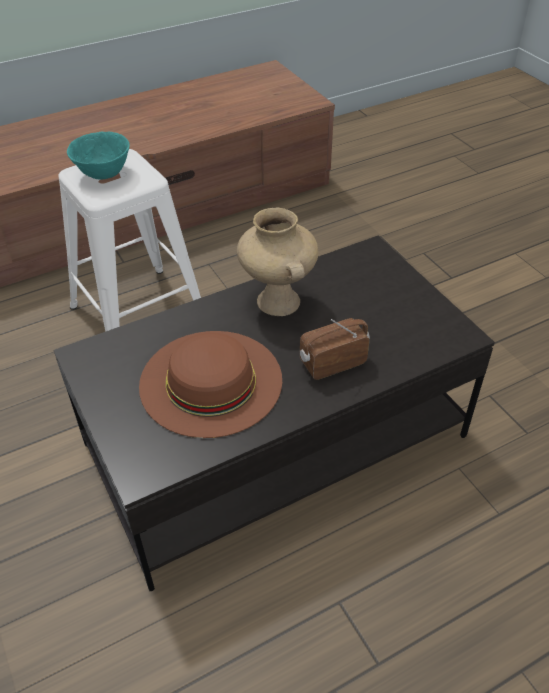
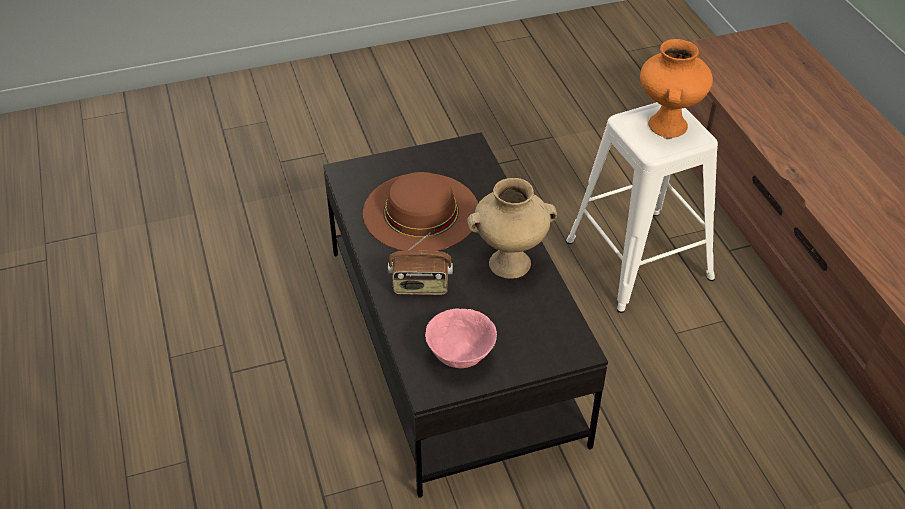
camera: 100 degrees right, 0 degrees up
turquoise bowl [67,132,130,179] -> orange vase [640,39,713,138]
radio [300,318,370,380] -> radio turned 105 degrees clockwise [388,232,453,295]
none -> pink bowl [425,308,497,368]

